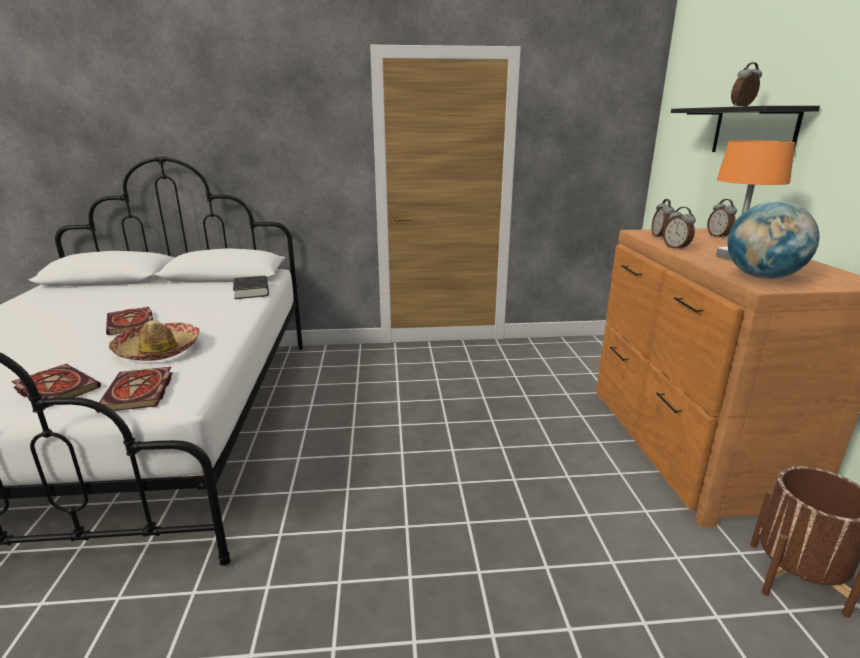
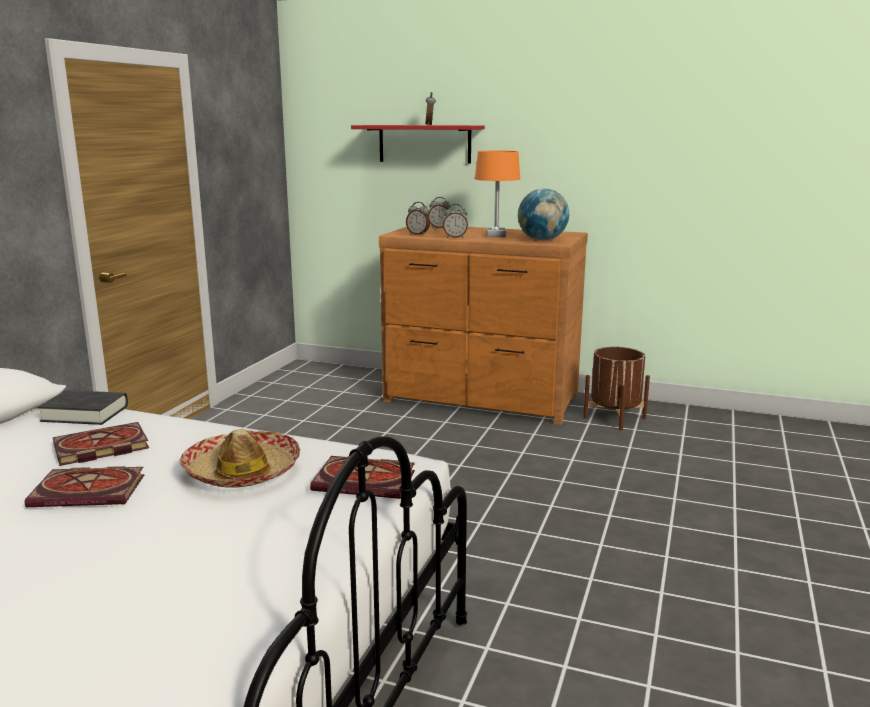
camera: 65 degrees left, 5 degrees down
book [11,364,101,408] -> book moved to [53,422,149,466]
black shelf [671,106,820,152] -> red shelf [351,125,485,164]

